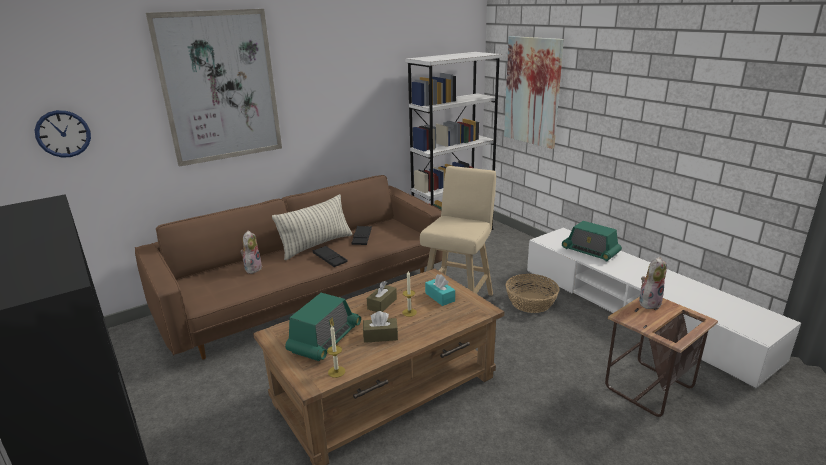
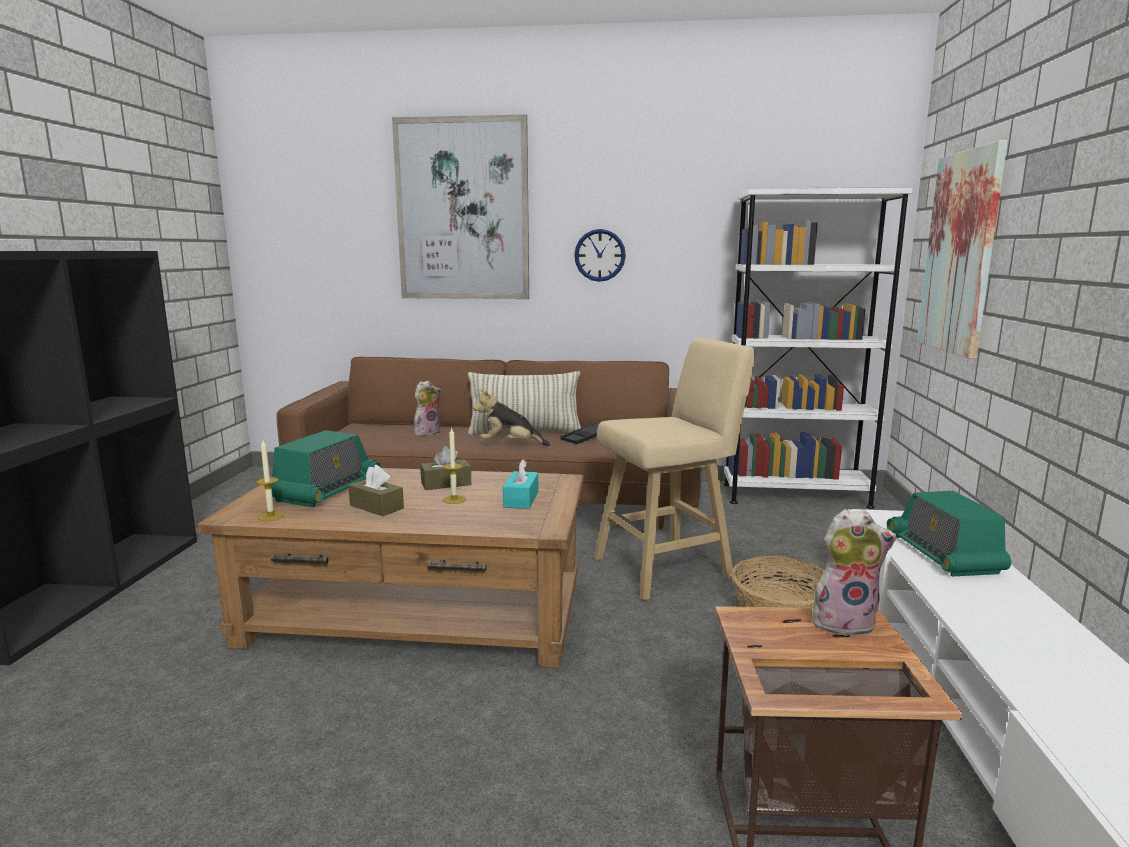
camera: 40 degrees right, 10 degrees down
wall clock [35,110,91,157] -> wall clock moved to [574,229,626,282]
radio [285,293,361,361] -> radio turned 45 degrees counterclockwise [271,430,381,507]
black tray [313,246,347,267] -> plush toy [473,389,550,446]

